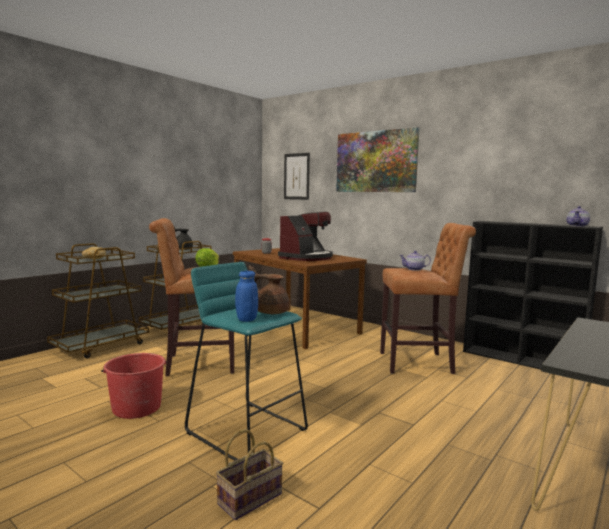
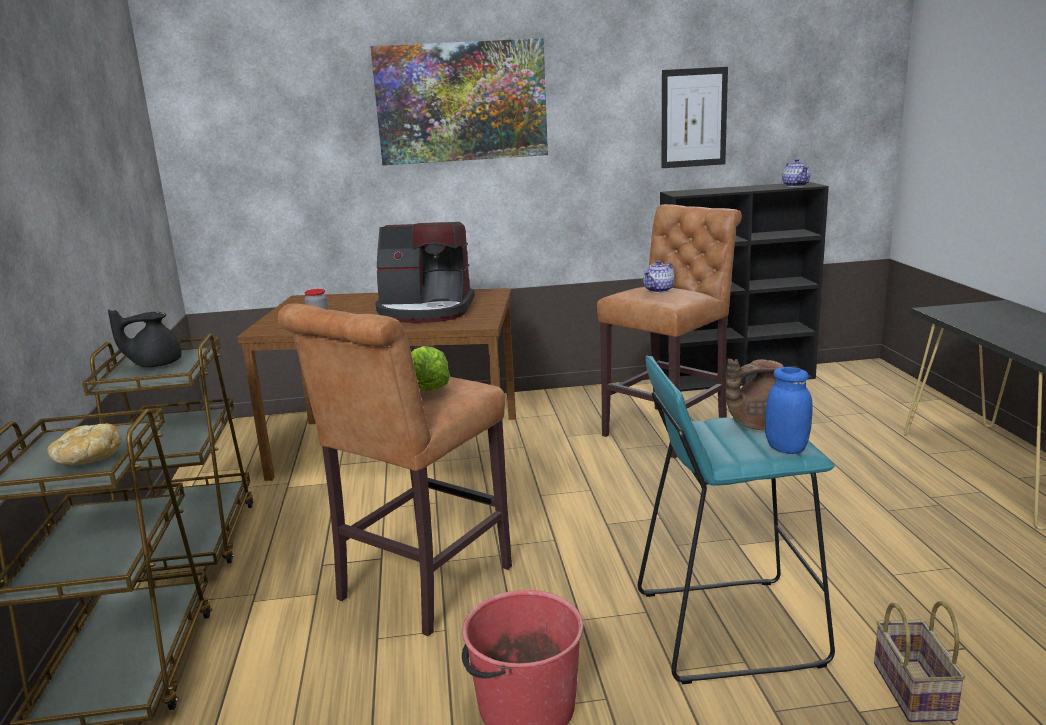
camera: 45 degrees left, 10 degrees up
coffee machine [278,212,333,261] -> coffee machine turned 105 degrees clockwise [375,222,475,323]
picture [284,153,310,200] -> picture moved to [662,67,728,168]

